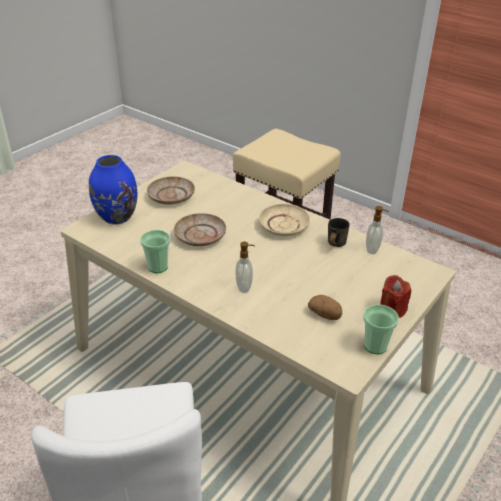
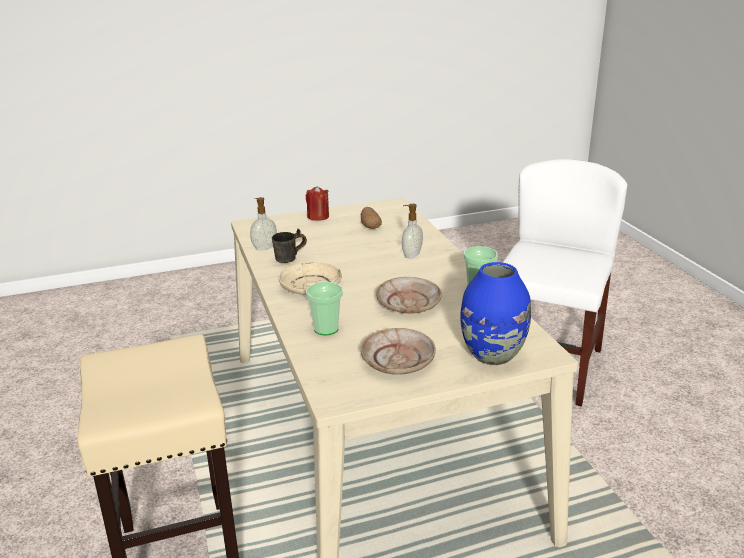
camera: 145 degrees left, 10 degrees down
cup [363,304,399,354] -> cup moved to [306,282,343,335]

